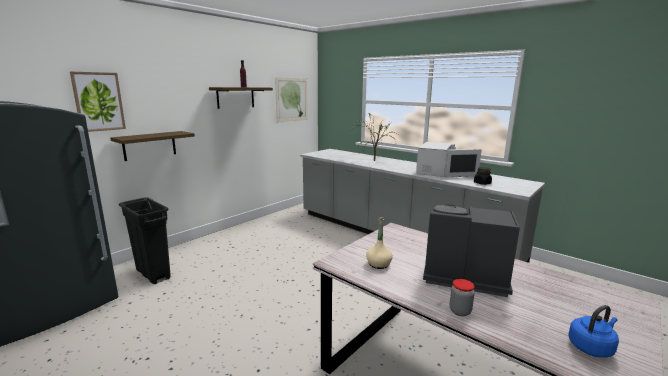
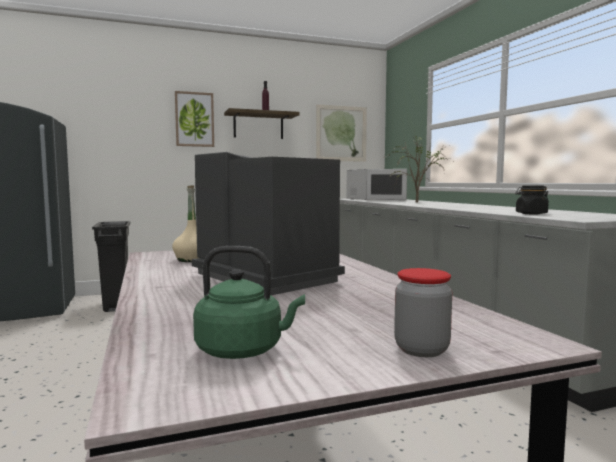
camera: 30 degrees right, 10 degrees down
picture [70,72,126,132] -> picture moved to [175,91,214,147]
shelf [111,131,195,161] -> none
white microwave [416,142,482,177] -> white microwave moved to [346,169,407,200]
jar [449,279,475,316] -> jar moved to [394,268,452,357]
blue kettle [568,305,619,358] -> green kettle [193,246,305,359]

